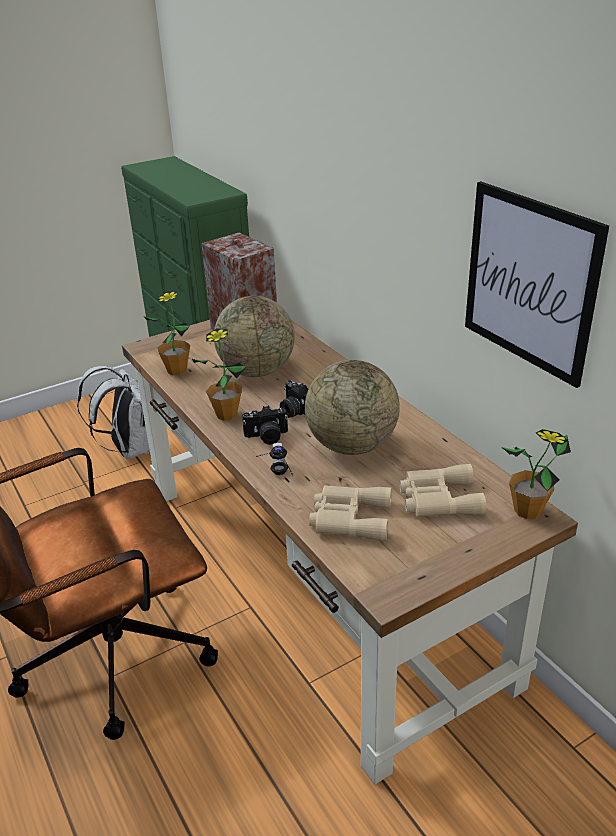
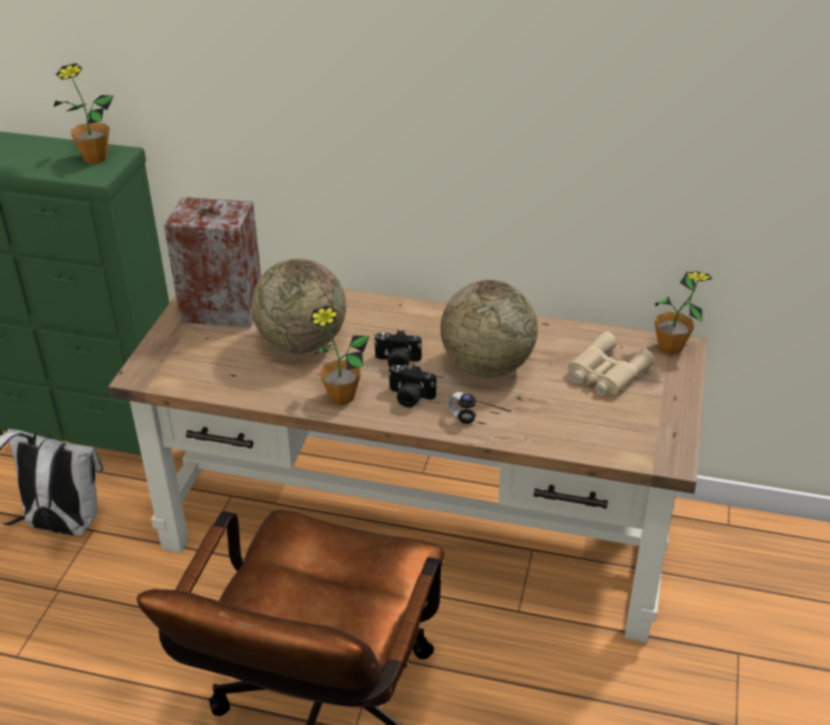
camera: 45 degrees left, 5 degrees up
potted plant [143,291,190,375] -> potted plant moved to [54,63,114,164]
camera [242,405,288,445] -> camera turned 75 degrees clockwise [388,365,436,408]
beige binoculars [309,485,391,541] -> none
picture [465,181,609,388] -> none

